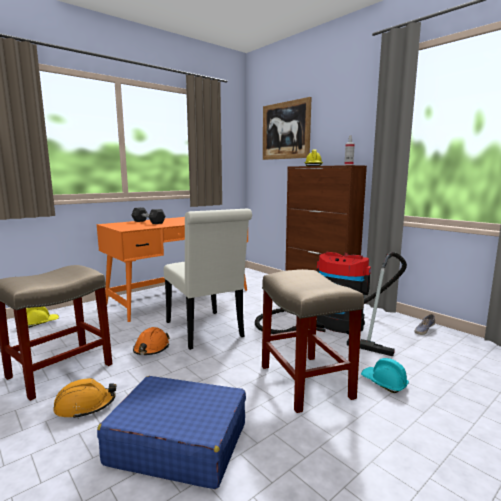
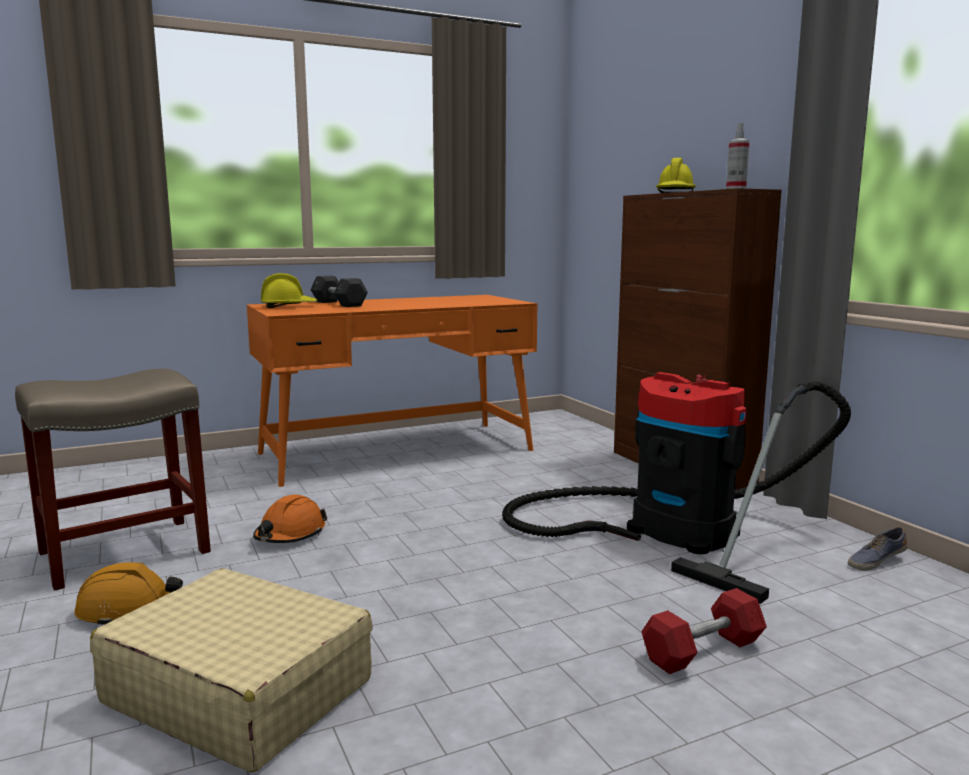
camera: 15 degrees right, 0 degrees up
yellow hard hat [26,306,59,328] -> yellow hard hat moved to [261,273,318,308]
blue suitcase [97,376,246,489] -> beige suitcase [90,568,372,772]
white chair [164,209,252,350] -> none
beige stool [262,269,364,413] -> none
picture [263,97,312,160] -> none
turquoise hard hat [361,358,409,393] -> red dumbbell [641,588,767,674]

